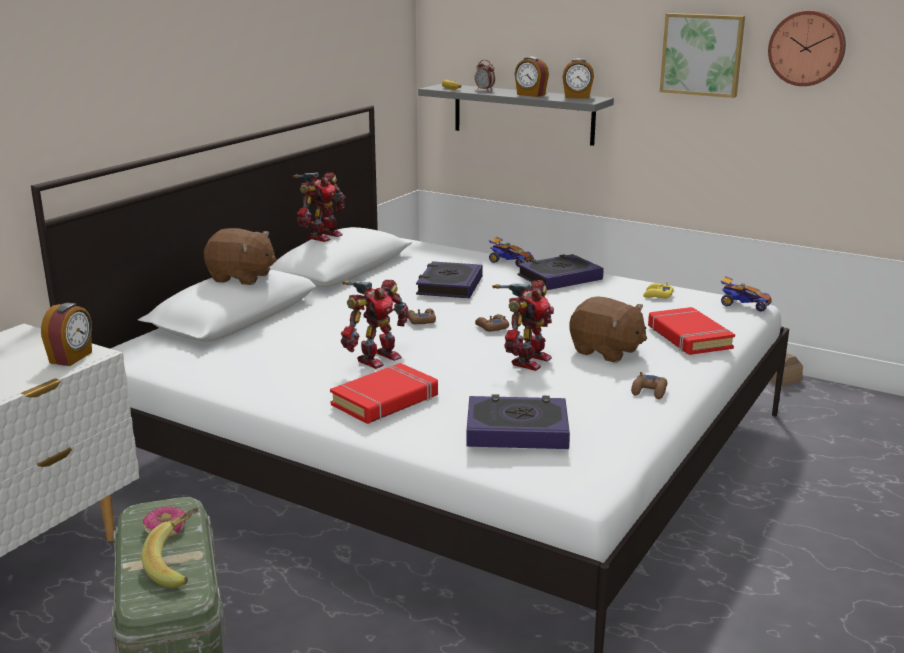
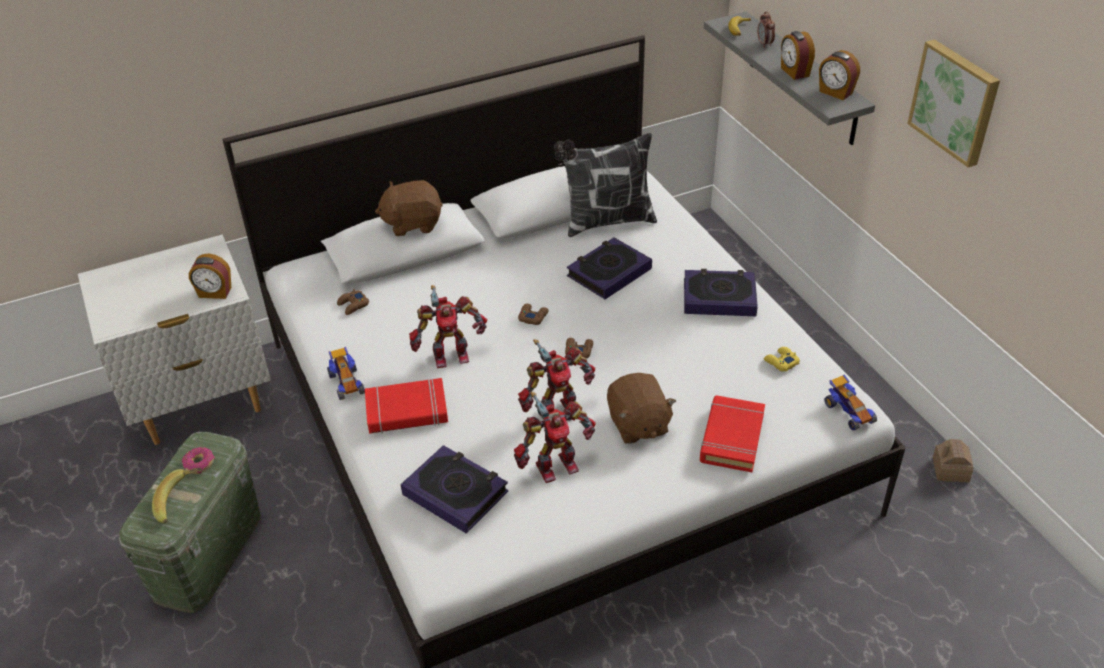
camera: 35 degrees right, 20 degrees up
alarm clock [41,303,92,366] -> alarm clock turned 45 degrees clockwise [189,253,231,299]
brown plush toy [204,228,277,285] -> brown plush toy turned 120 degrees clockwise [375,180,443,236]
toy robot [293,172,345,242] -> toy robot moved to [514,392,595,483]
toy car [489,237,534,267] -> toy car moved to [327,347,365,400]
brown game controller [631,372,667,399] -> brown game controller moved to [337,289,369,315]
wall clock [768,10,846,86] -> none
none -> pillow [554,133,657,237]

